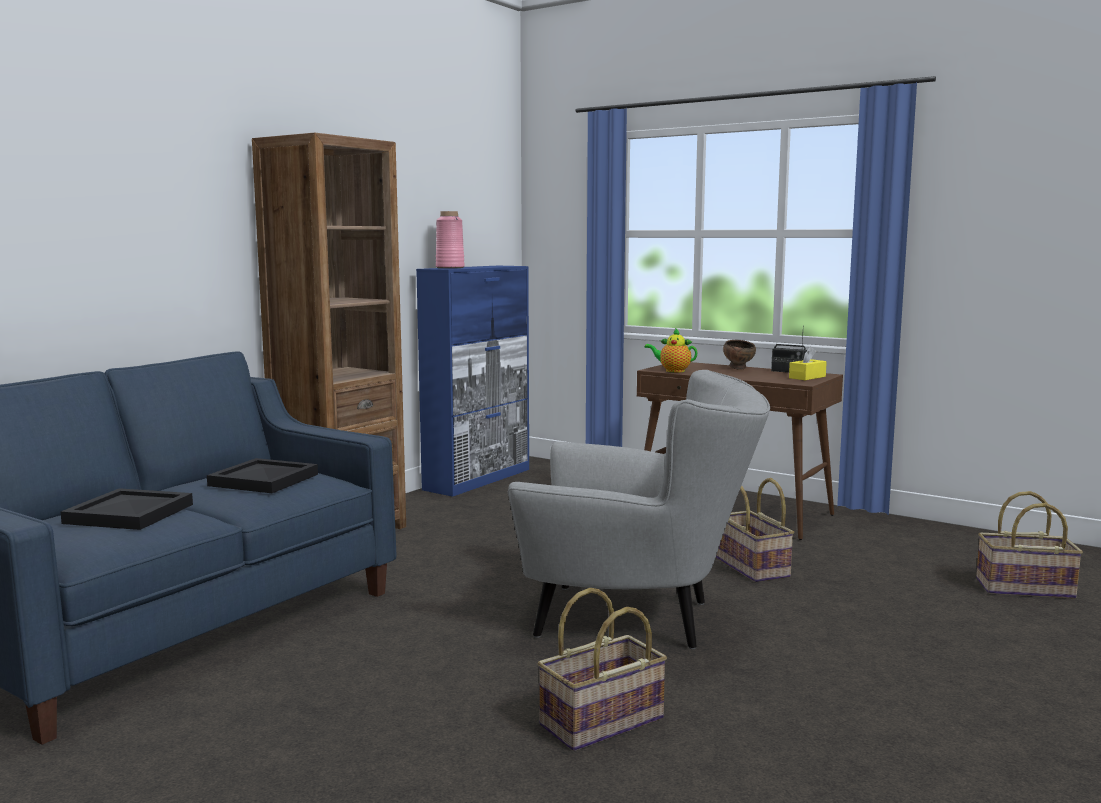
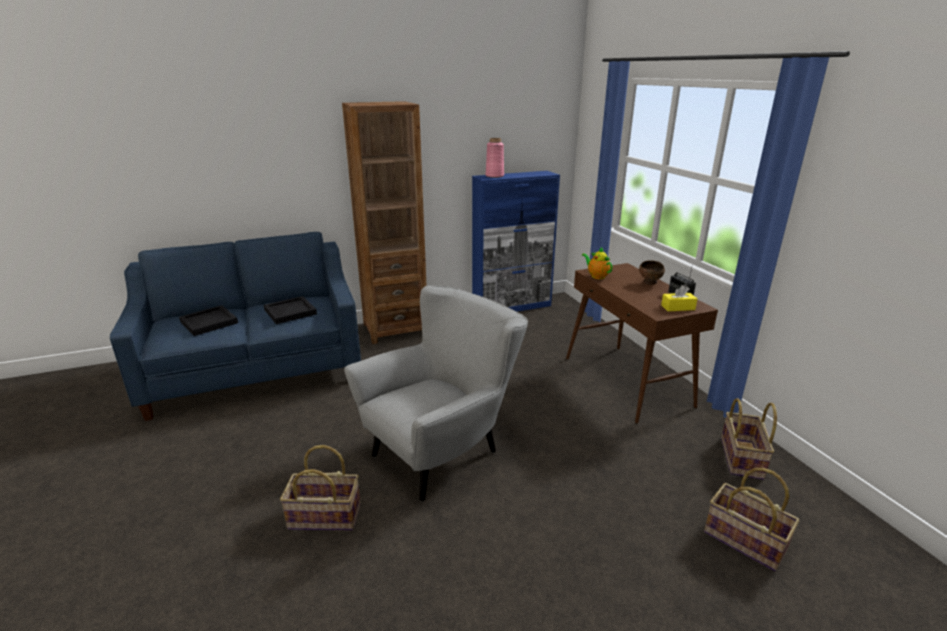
camera: 35 degrees right, 15 degrees up
grey armchair [508,370,770,649] -> grey armchair turned 90 degrees counterclockwise [344,285,528,502]
basket [716,478,794,582] -> basket moved to [721,398,777,480]

